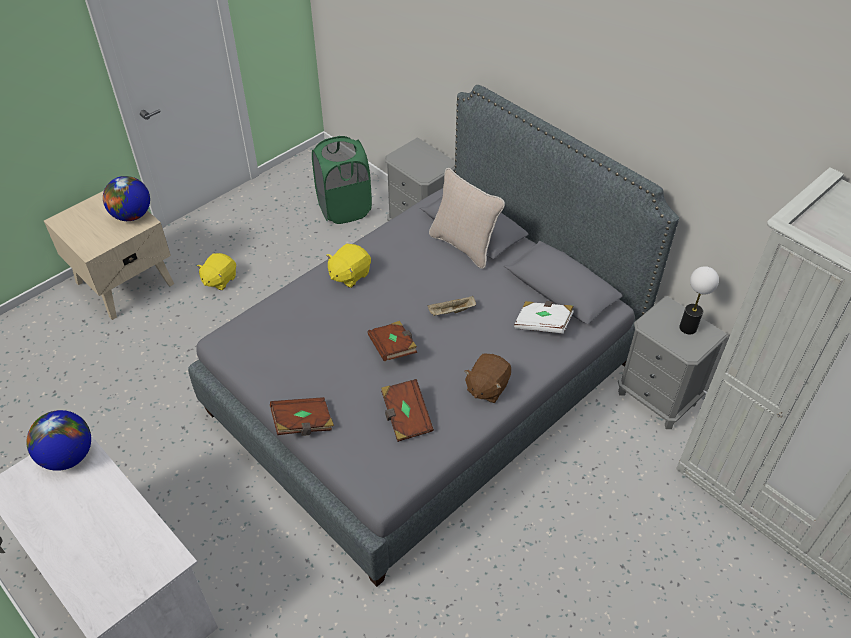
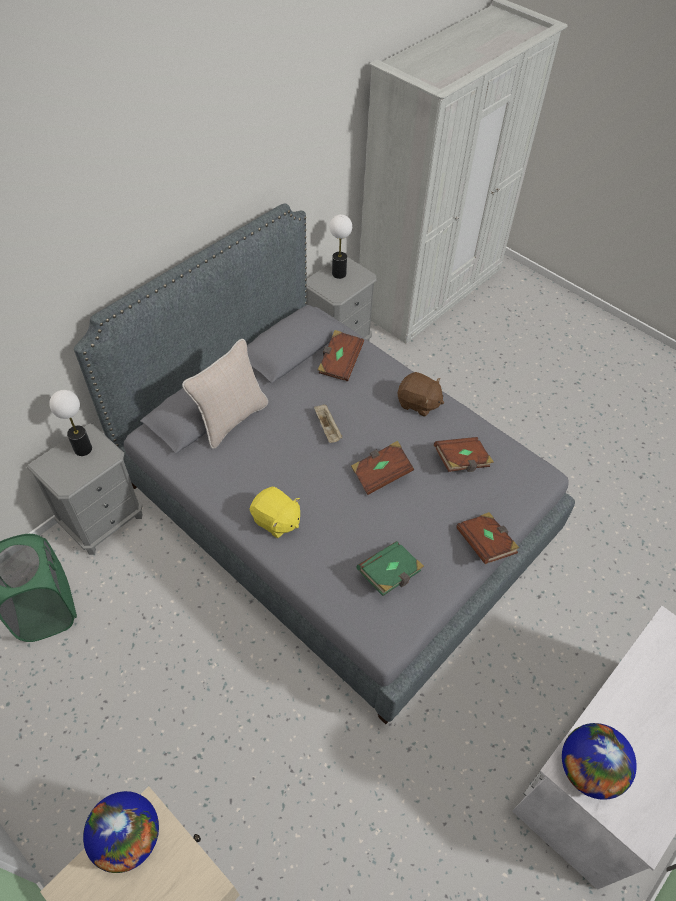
camera: 95 degrees left, 5 degrees up
yellow plush toy [197,253,236,290] -> none
white book [514,301,574,334] -> brown book [318,330,364,381]
none -> table lamp [49,390,92,456]
none -> green book [356,541,424,596]

